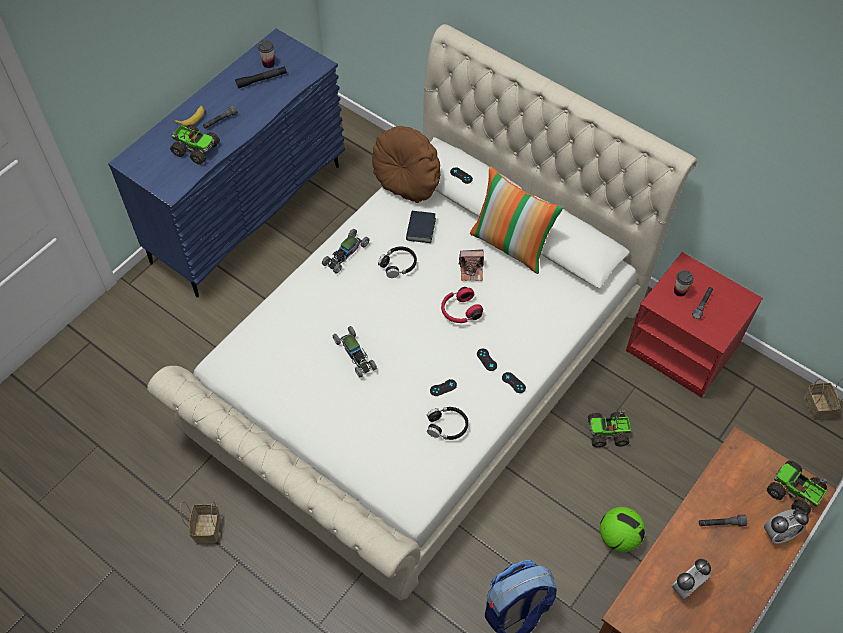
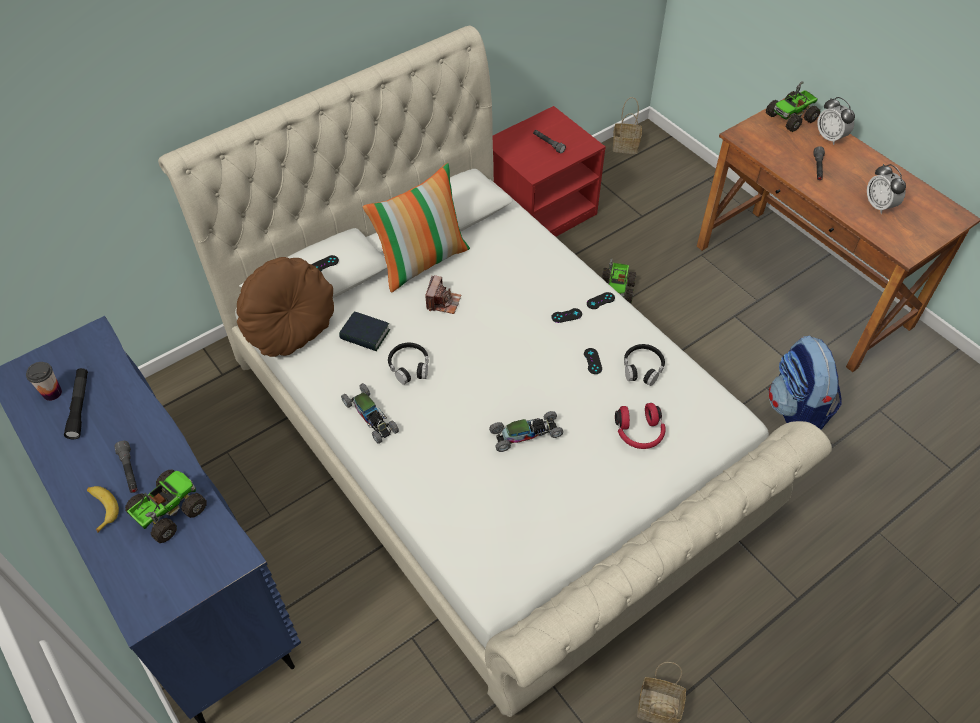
camera: 75 degrees left, 5 degrees down
red headphones [441,287,483,323] -> red headphones moved to [615,403,665,449]
football [600,507,645,552] -> none
cup [674,270,694,297] -> none
alarm clock [764,509,809,544] -> alarm clock turned 150 degrees clockwise [817,97,855,145]

